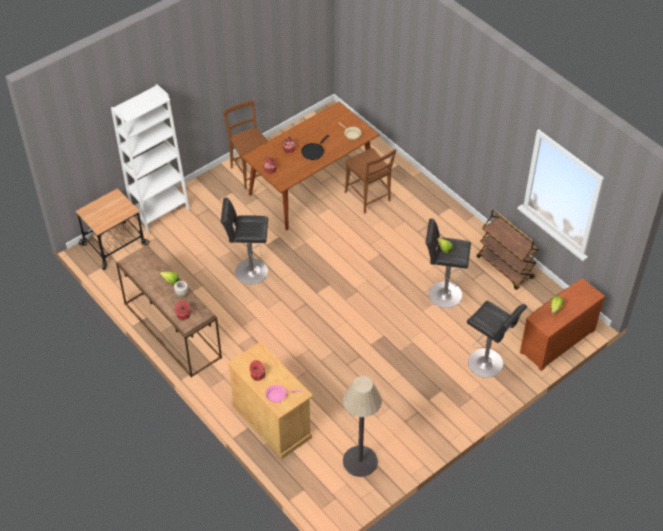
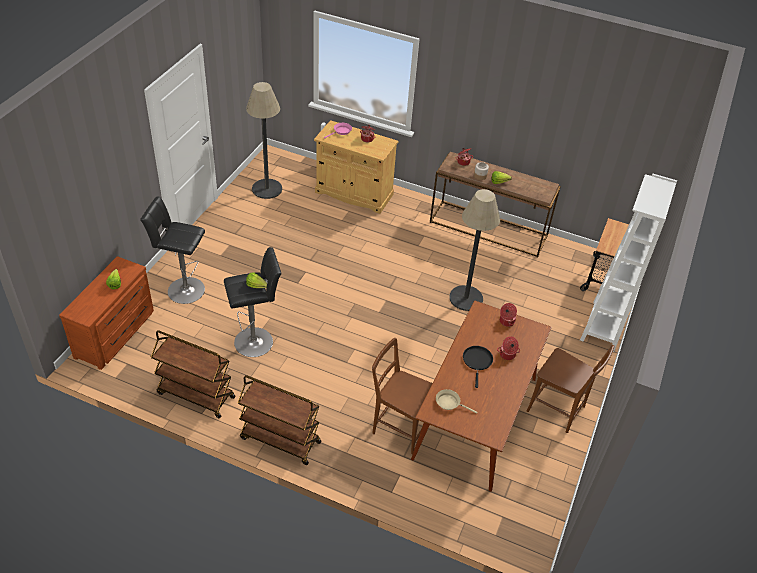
camera: 150 degrees right, 5 degrees down
black stool [221,197,268,285] -> floor lamp [449,189,500,311]
none -> brown cart [237,375,321,465]

